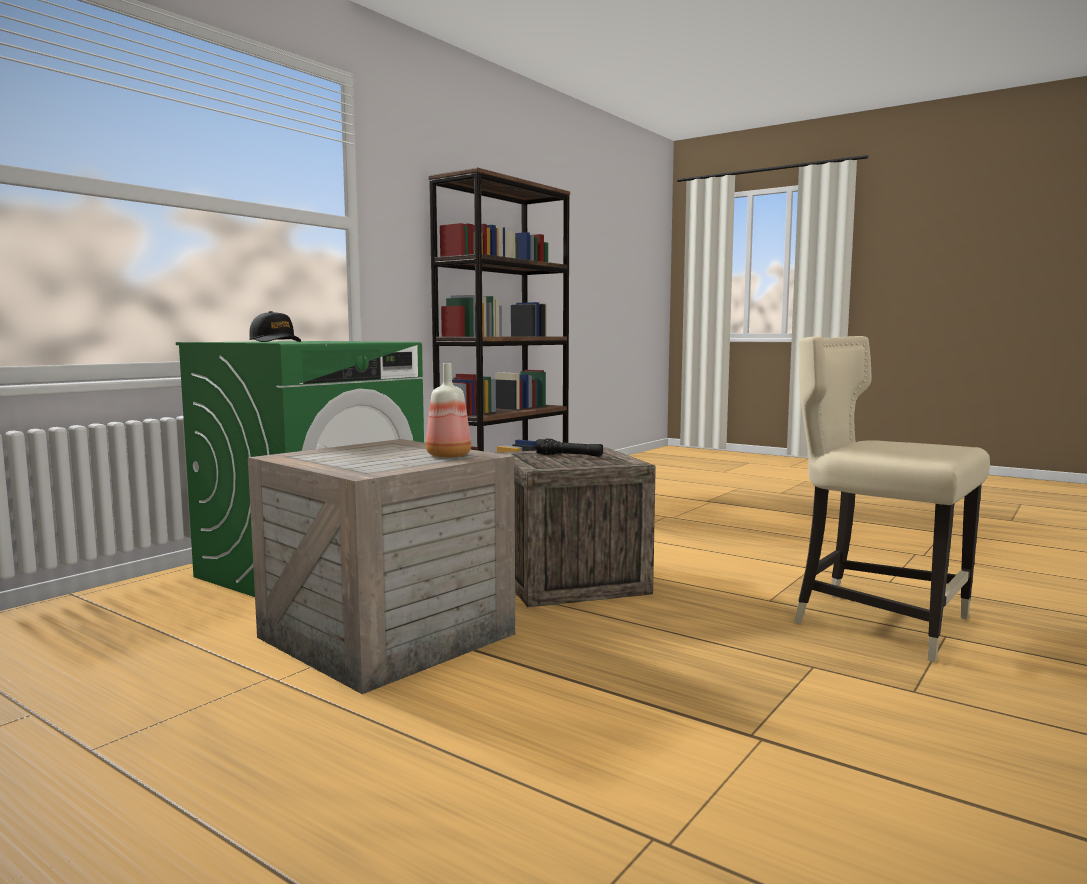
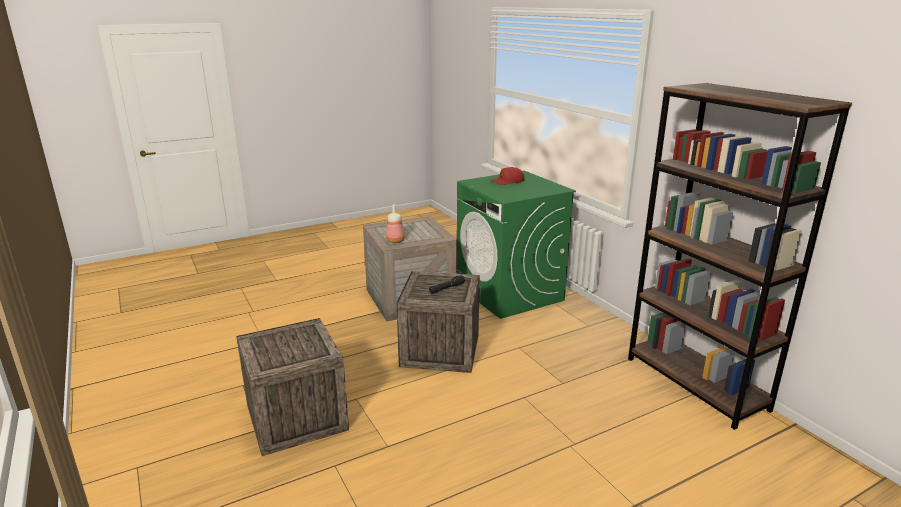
camera: 115 degrees right, 15 degrees up
black cap [249,311,301,342] -> red cap [491,167,525,185]
beige chair [794,336,990,662] -> crate [236,318,349,456]

